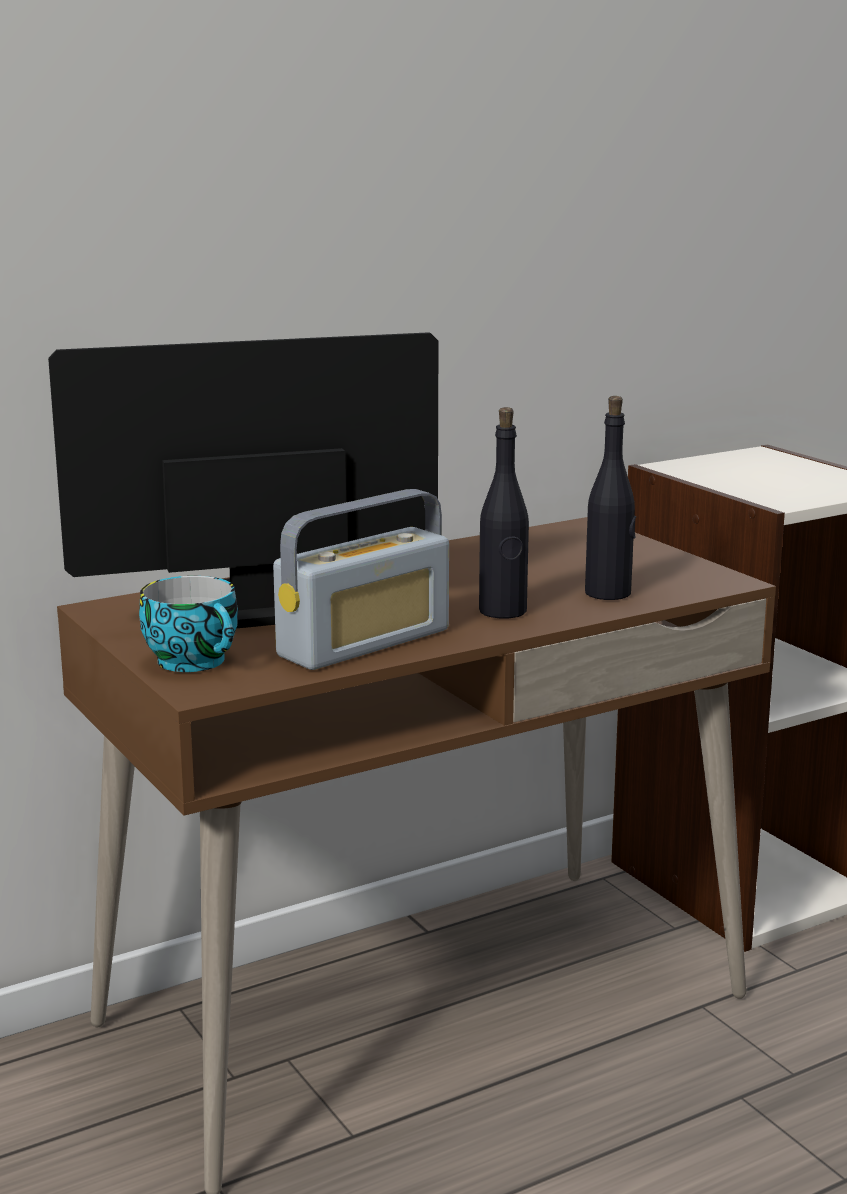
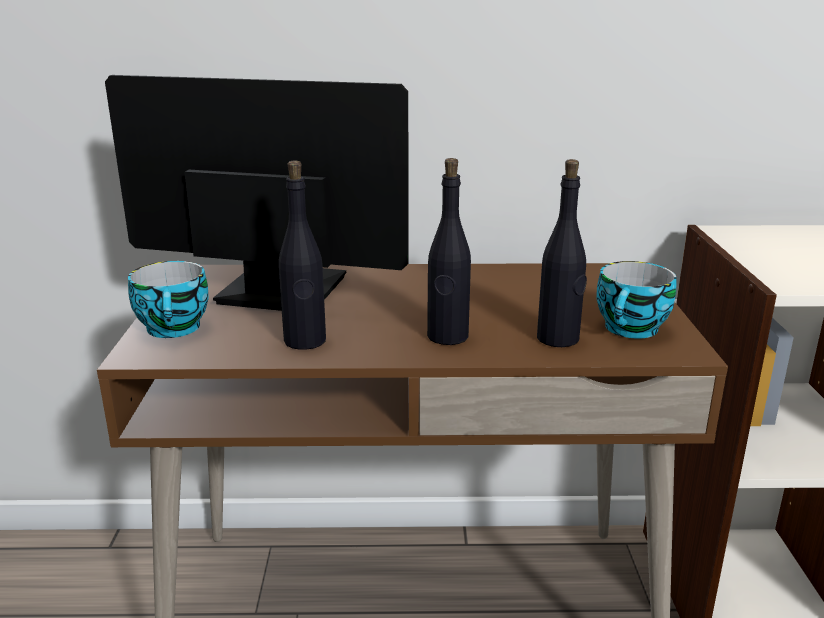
camera: 30 degrees right, 5 degrees up
radio [273,489,449,670] -> black bottle [279,160,326,349]
none -> cup [596,261,677,338]

